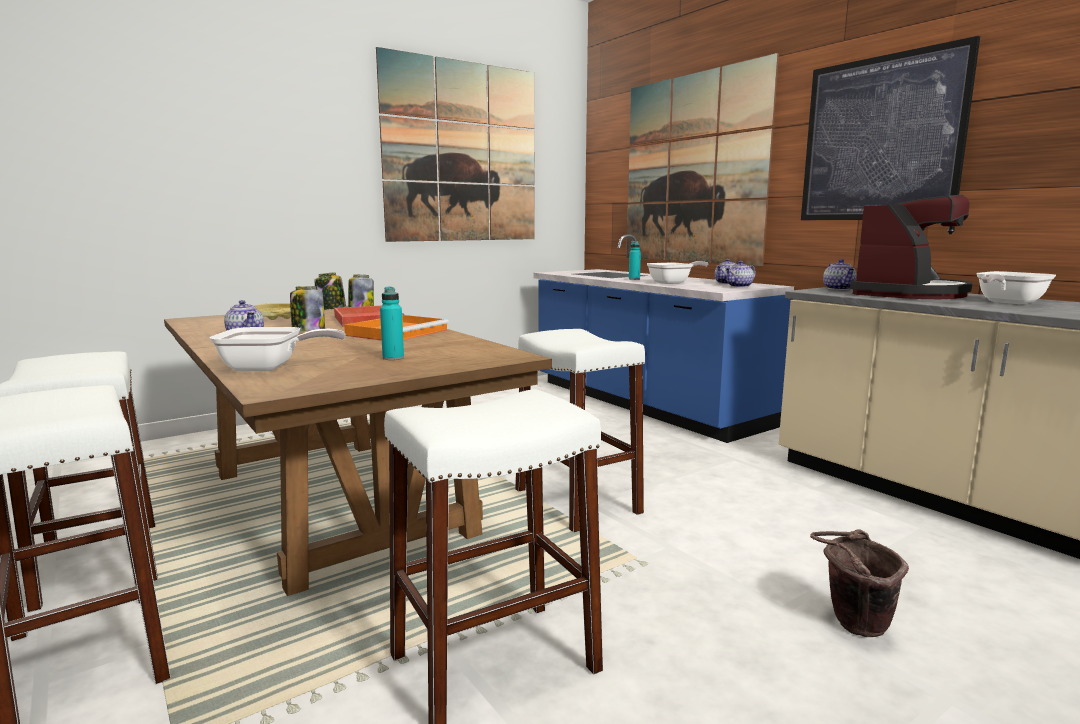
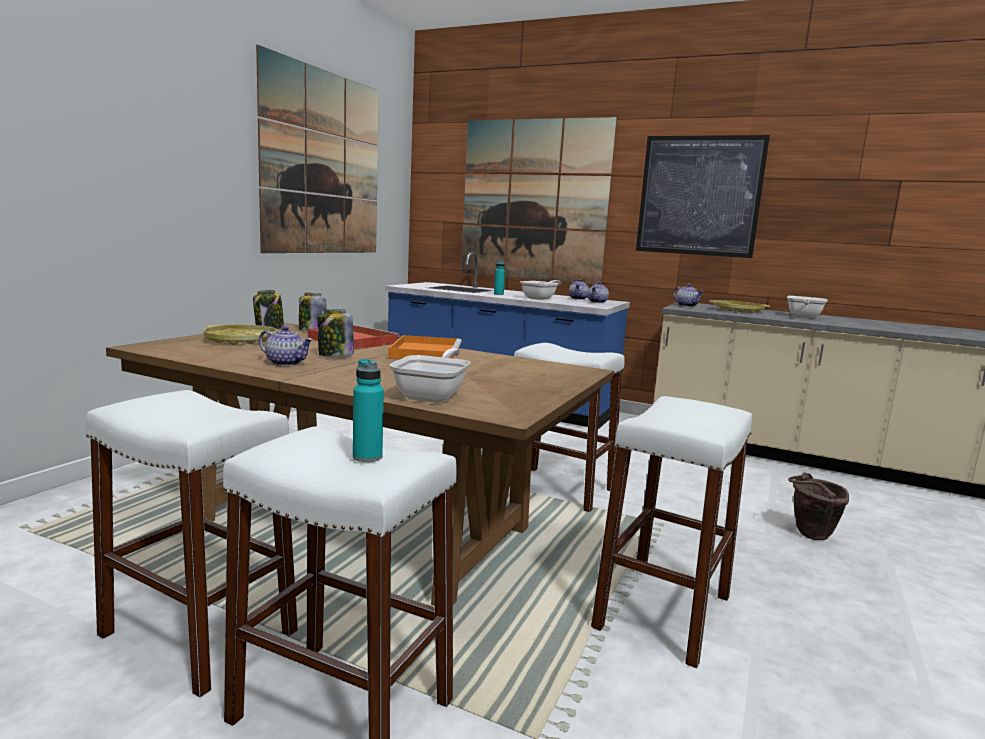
camera: 30 degrees left, 0 degrees up
frying pan [210,327,346,371] -> frying pan turned 45 degrees counterclockwise [390,348,470,403]
turquoise bottle [380,287,404,360] -> turquoise bottle moved to [353,359,384,462]
coffee machine [850,195,972,299] -> yellow tray [709,300,770,313]

